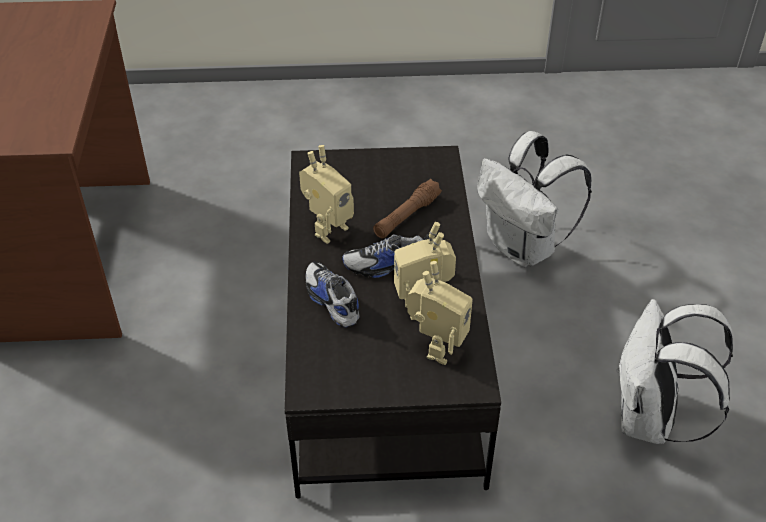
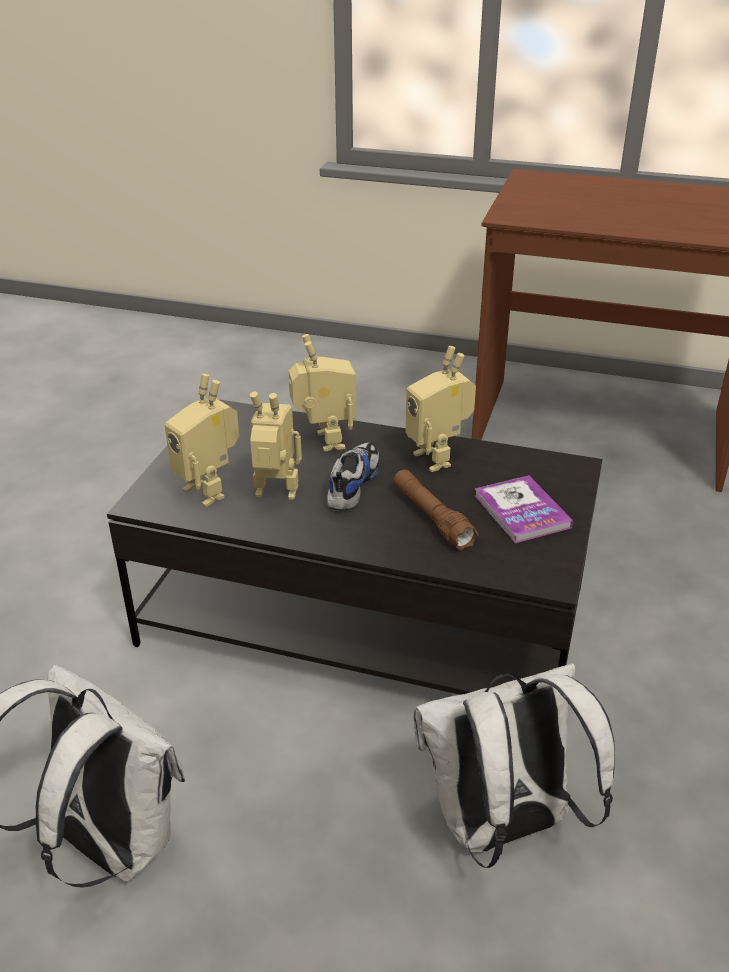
camera: 110 degrees right, 10 degrees down
shoe [305,262,360,328] -> toy robot [288,334,356,451]
none -> book [475,475,573,543]

